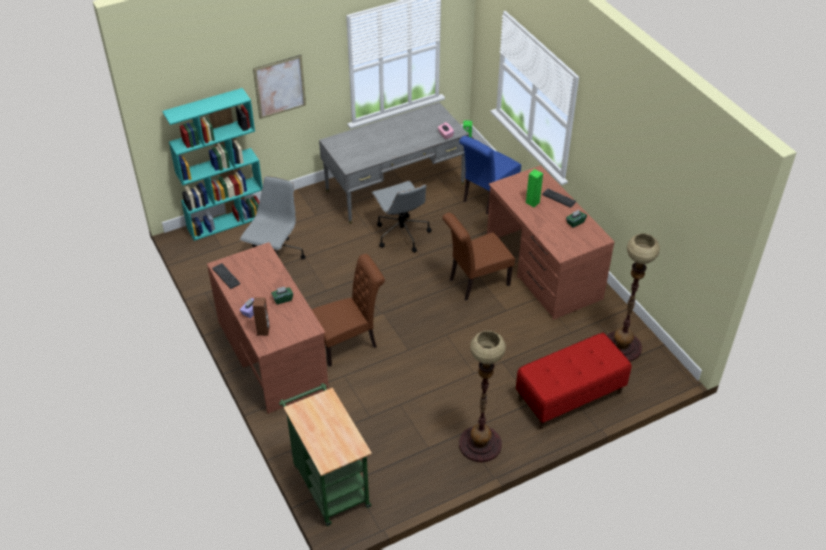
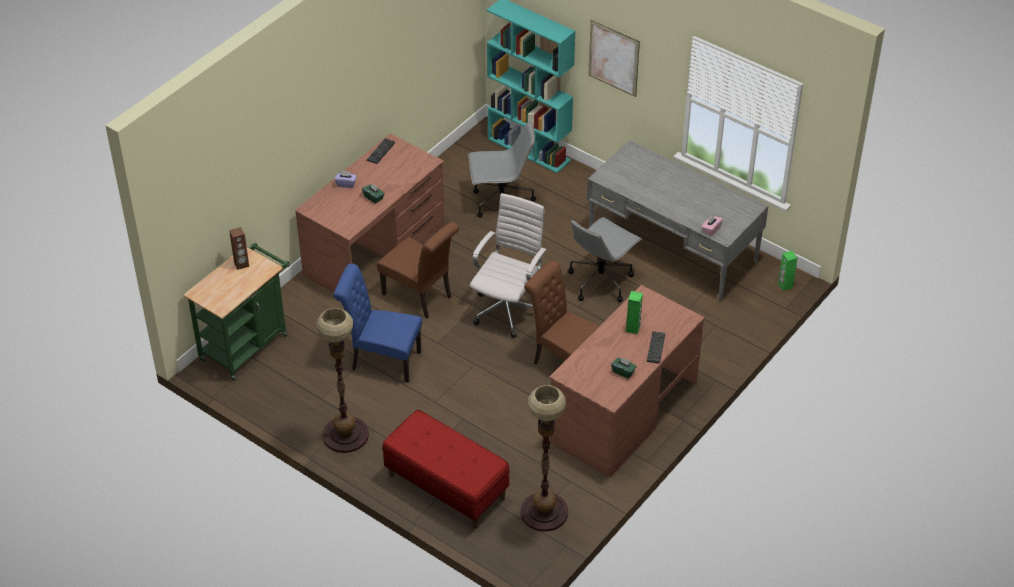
camera: 65 degrees right, 0 degrees up
brown speaker [253,298,270,336] -> brown speaker moved to [229,227,249,270]
blue chair [459,136,521,214] -> blue chair moved to [333,264,422,383]
none -> white office chair [470,193,547,338]

